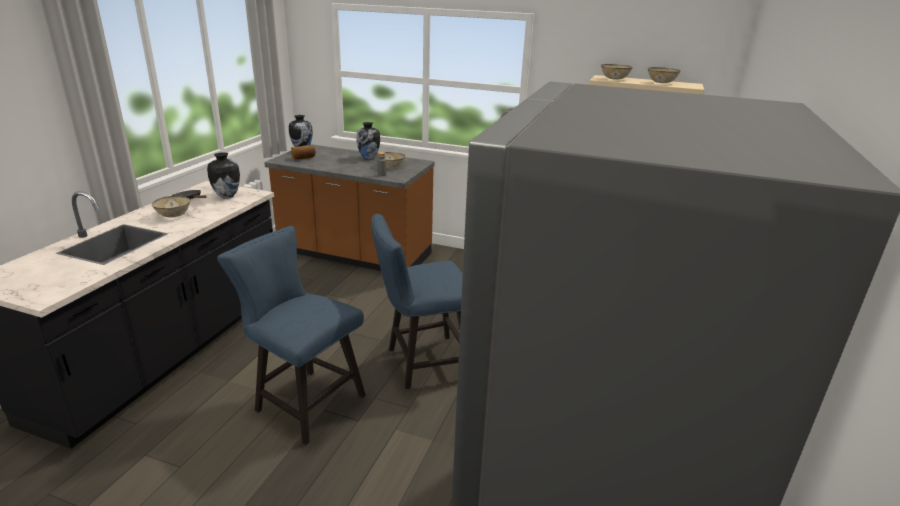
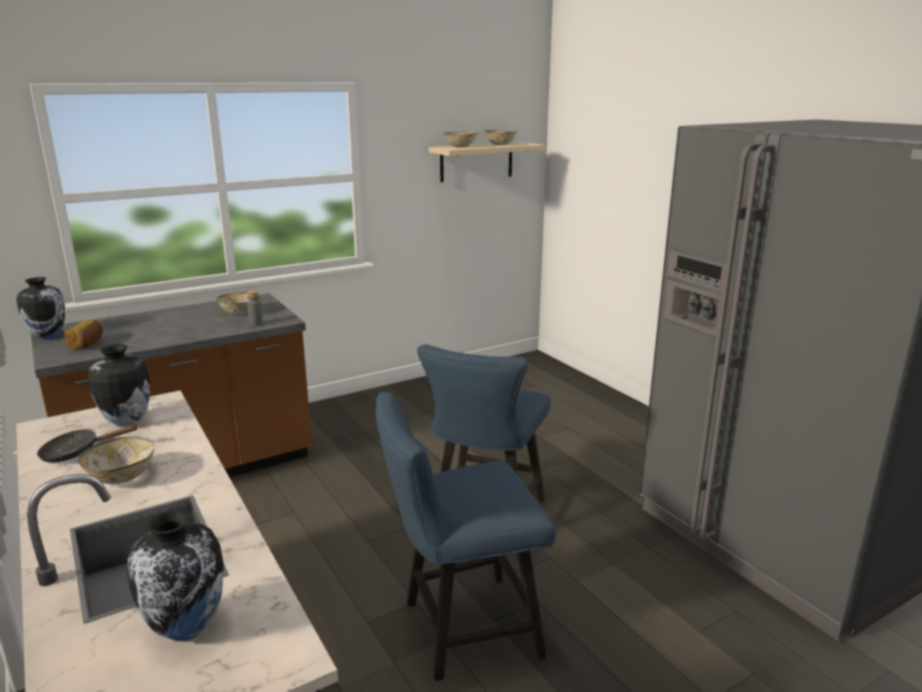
camera: 50 degrees left, 5 degrees down
vase [356,122,380,159] -> vase moved to [126,510,224,641]

